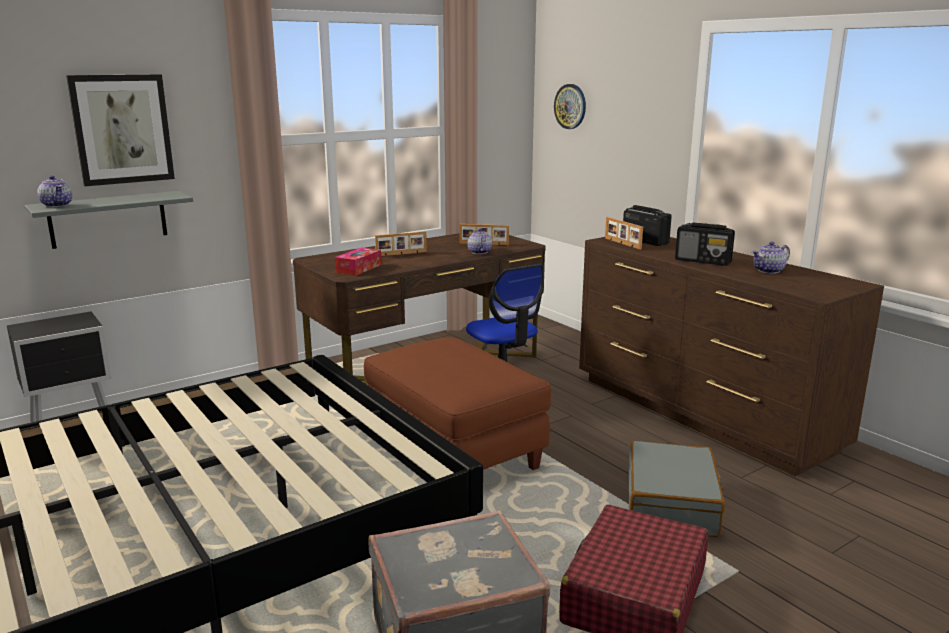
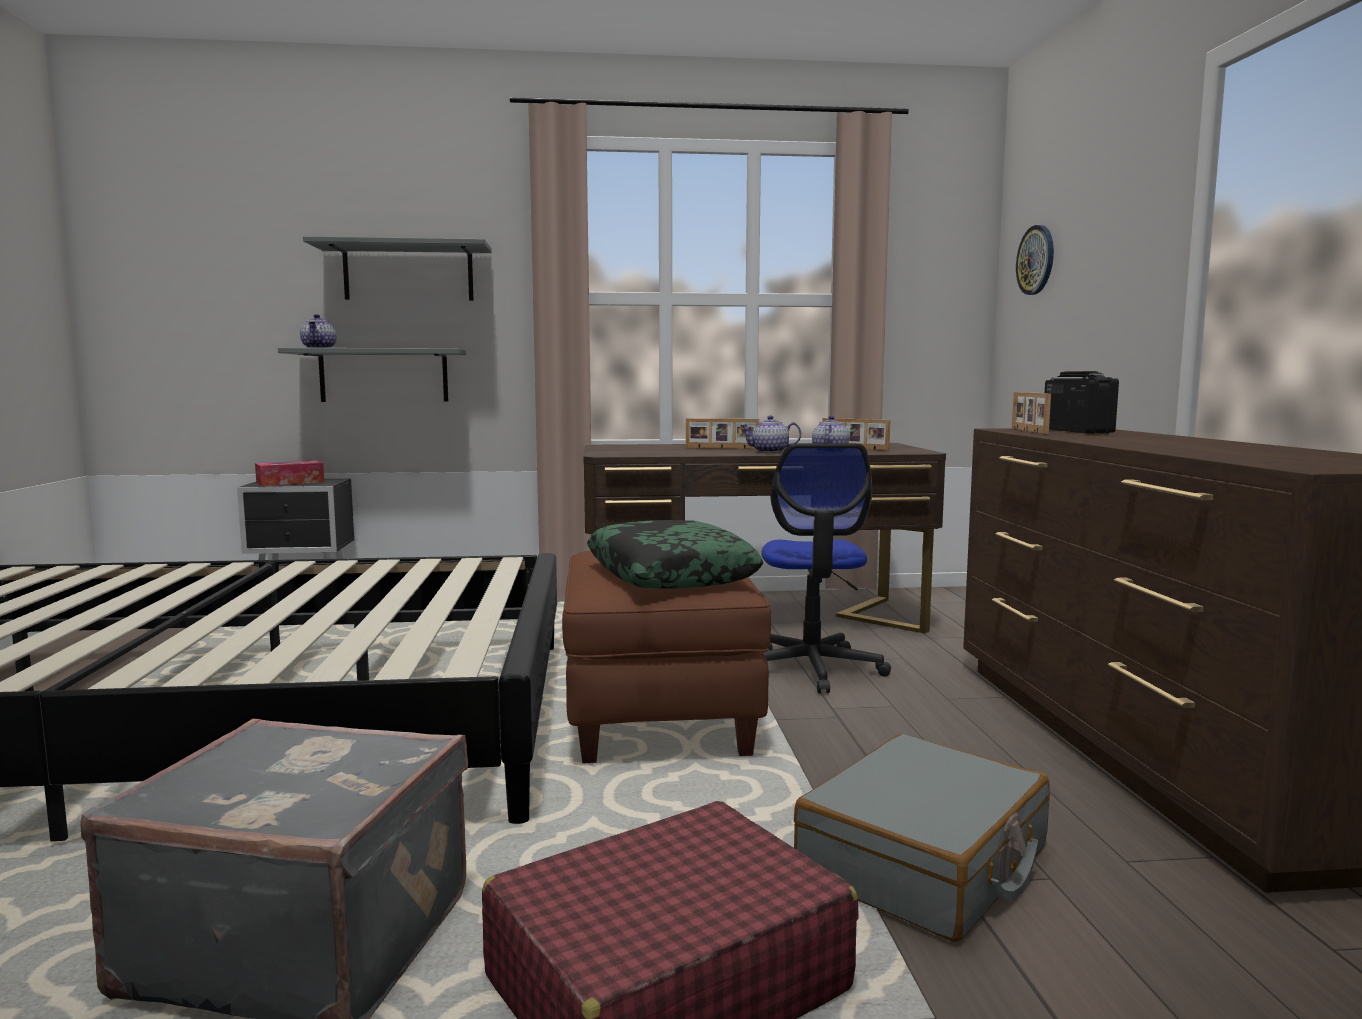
camera: 30 degrees right, 10 degrees down
picture [66,74,175,186] -> grey shelf [303,236,492,301]
tissue box [335,247,382,276] -> tissue box moved to [255,460,324,486]
radio [675,223,735,266] -> none
teapot [752,241,790,274] -> teapot moved to [740,416,801,453]
none -> pillow [587,520,764,589]

